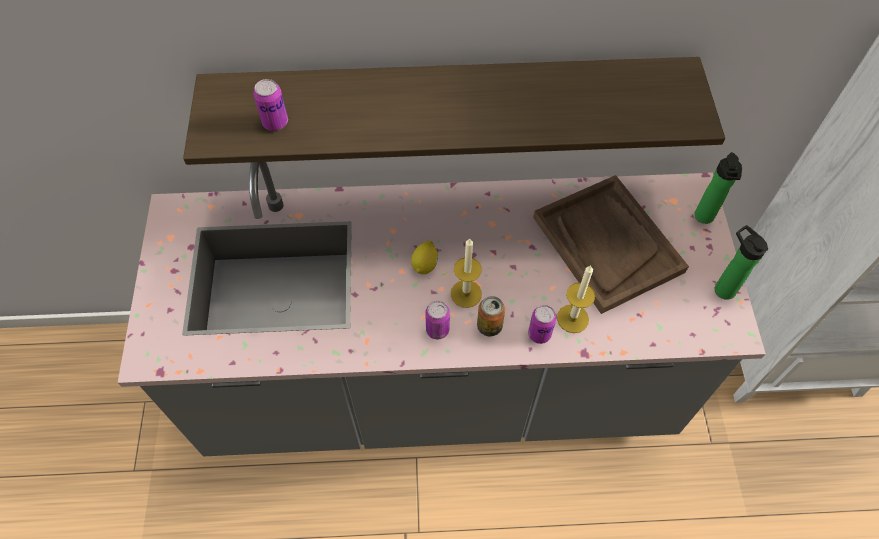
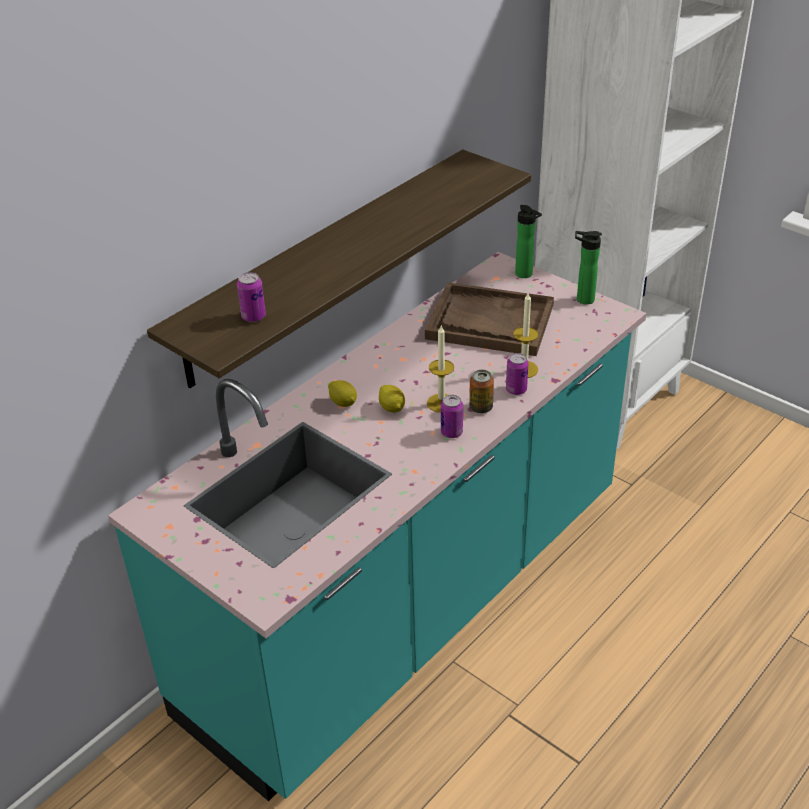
camera: 45 degrees left, 20 degrees down
grey counter [118,162,766,456] -> turquoise counter [108,252,647,801]
none -> lemon [328,380,357,407]

